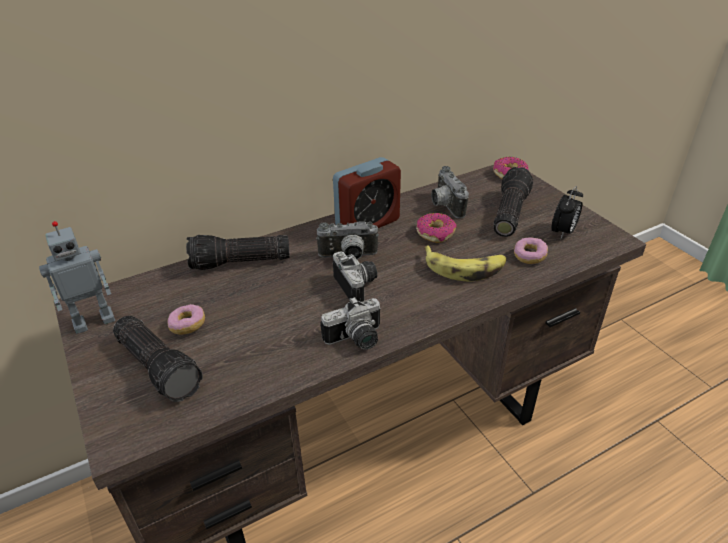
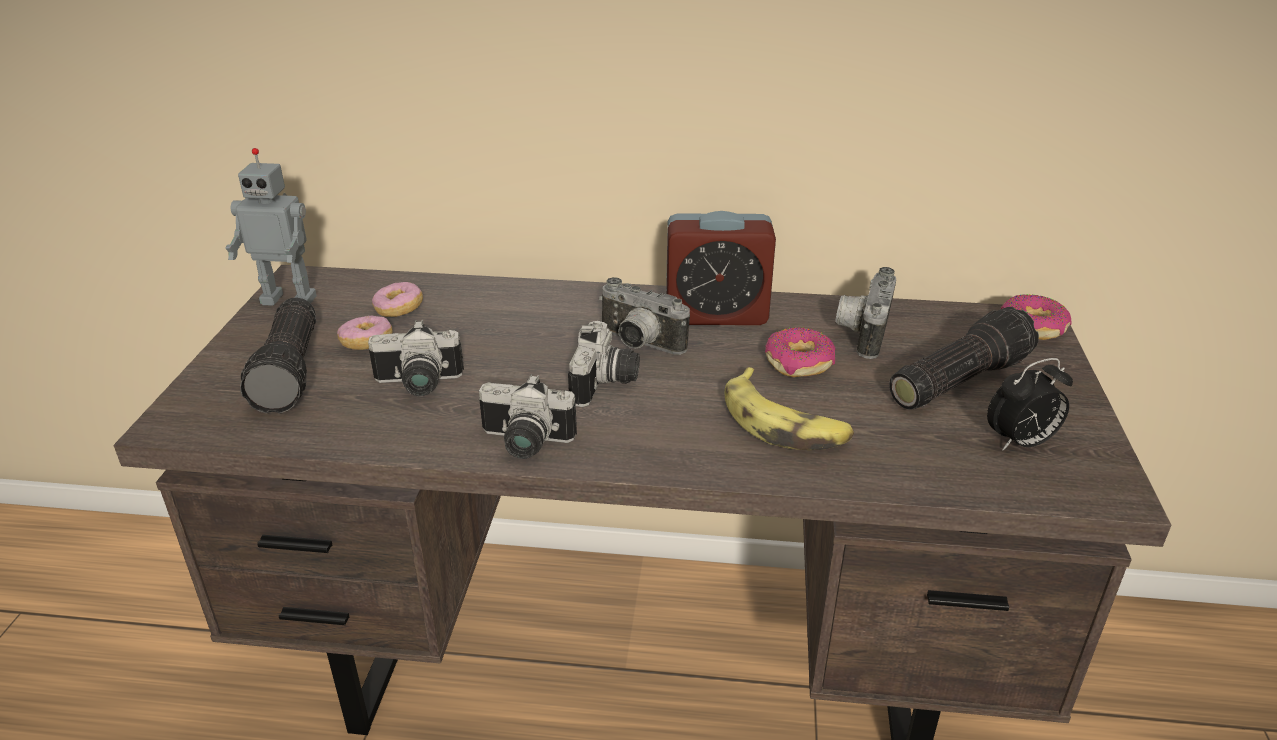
camera: 35 degrees right, 5 degrees down
flashlight [186,235,289,270] -> none
donut [514,237,548,264] -> donut moved to [372,282,423,317]
none -> camera [368,320,464,396]

